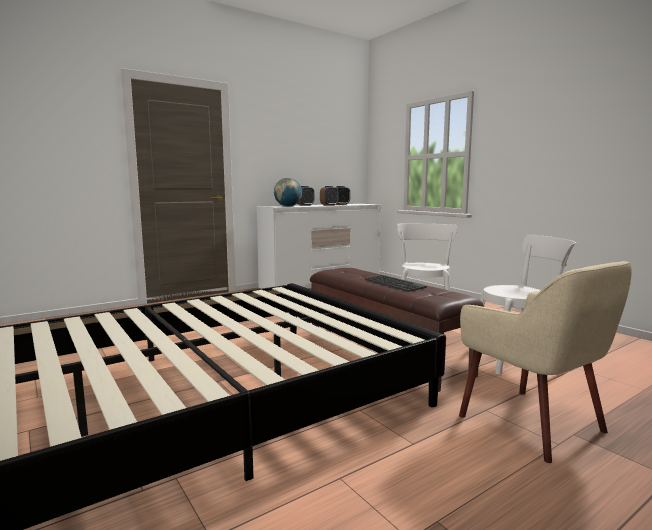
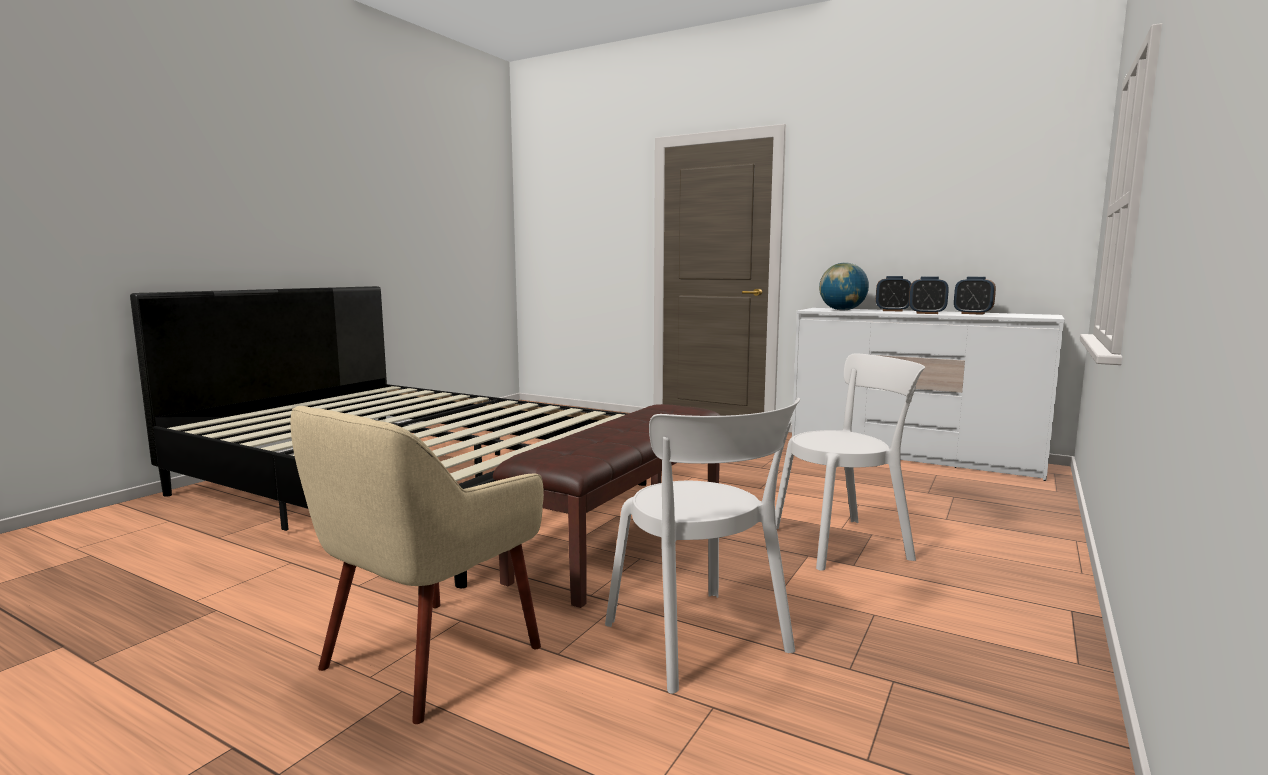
camera: 65 degrees right, 0 degrees up
keyboard [365,275,427,292] -> none

